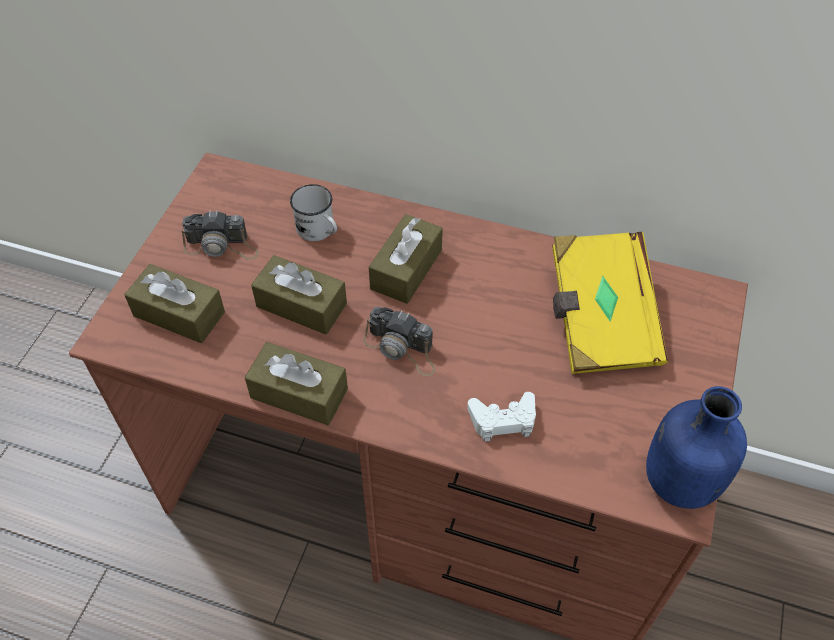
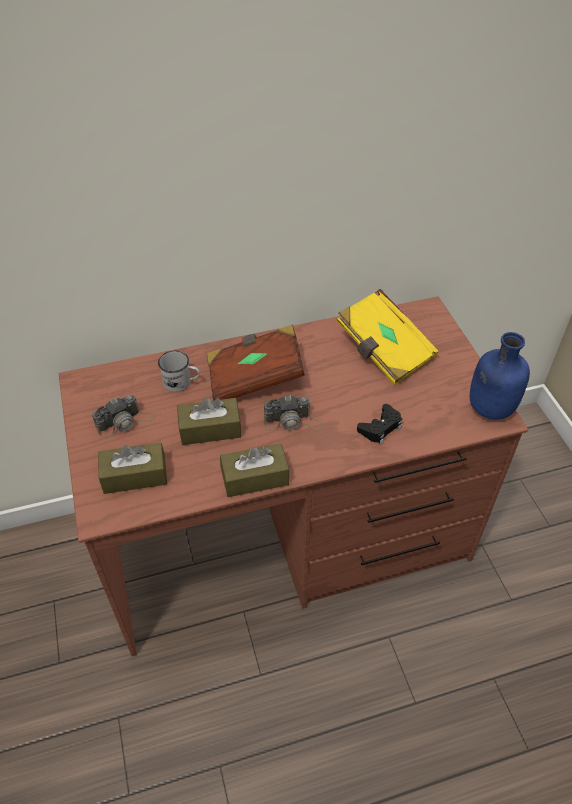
camera: 35 degrees left, 5 degrees down
brown tissue box [369,214,443,304] -> brown book [207,325,305,400]
white game controller [467,392,536,442] -> black game controller [357,404,402,444]

